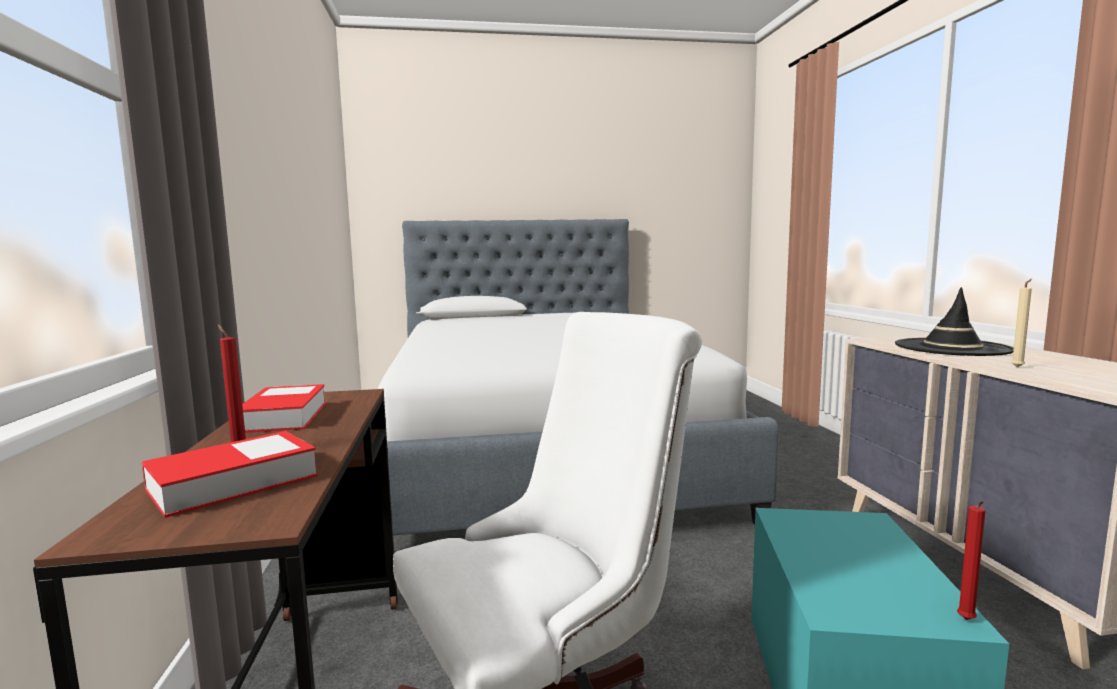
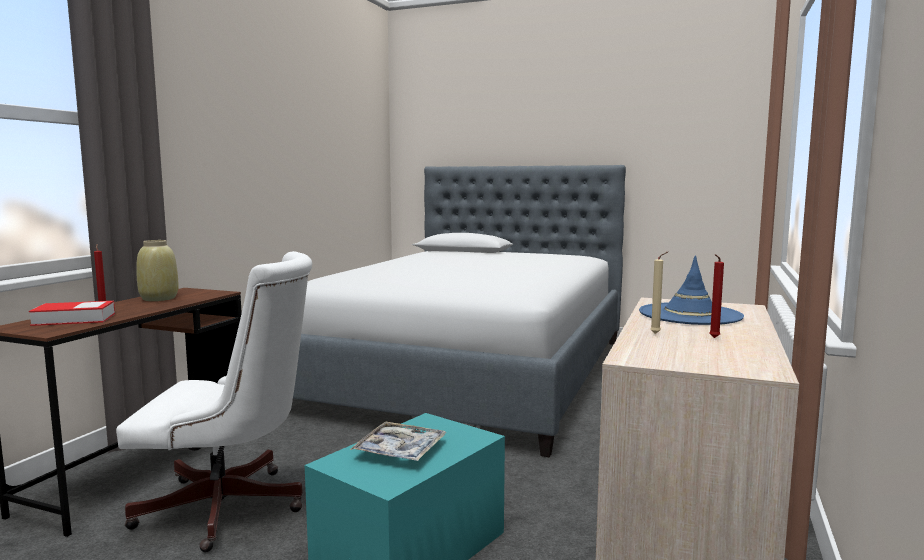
camera: 30 degrees right, 0 degrees up
book [242,384,326,433] -> beige vase [136,240,178,301]
black hat [895,287,1014,356] -> blue hat [639,255,744,325]
red candle [957,500,986,620] -> red candle moved to [709,254,724,338]
none -> tray [350,421,446,461]

